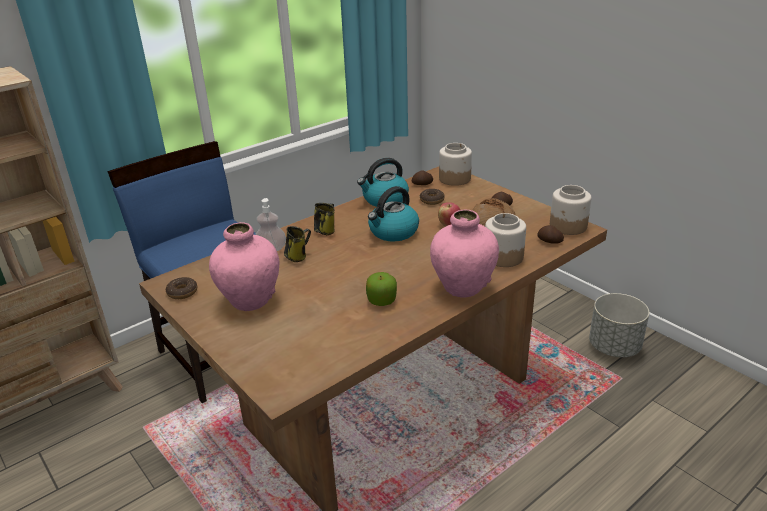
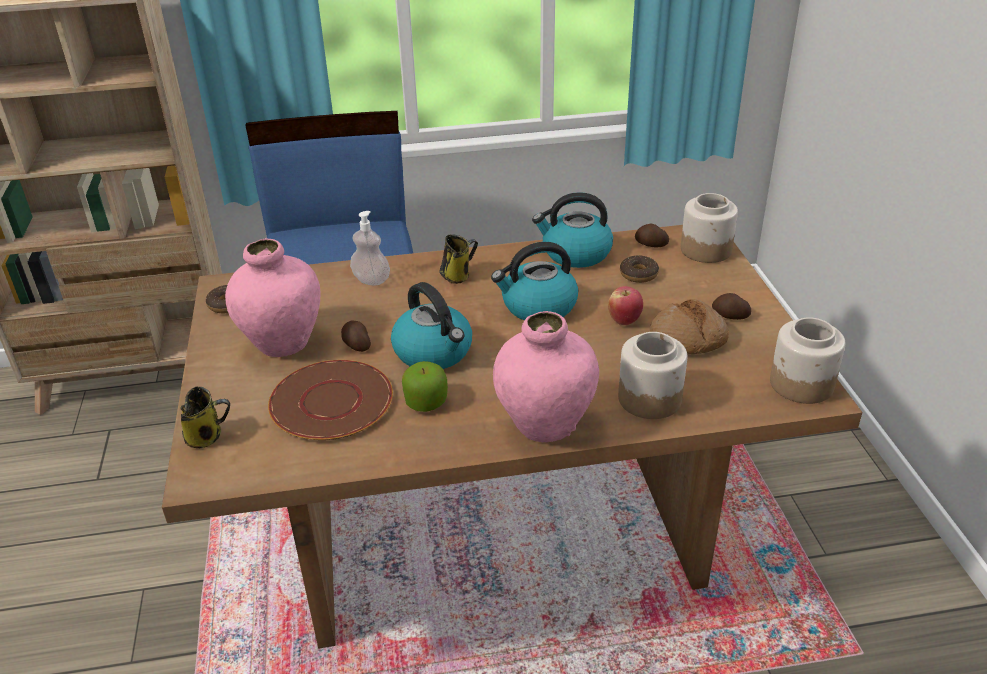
camera: 30 degrees right, 5 degrees up
mug [284,226,311,262] -> mug moved to [180,387,230,448]
potato [537,225,564,244] -> potato moved to [341,321,371,352]
grey planter [589,293,649,357] -> none
none -> brown plate [268,360,393,440]
none -> kettle [391,282,472,369]

